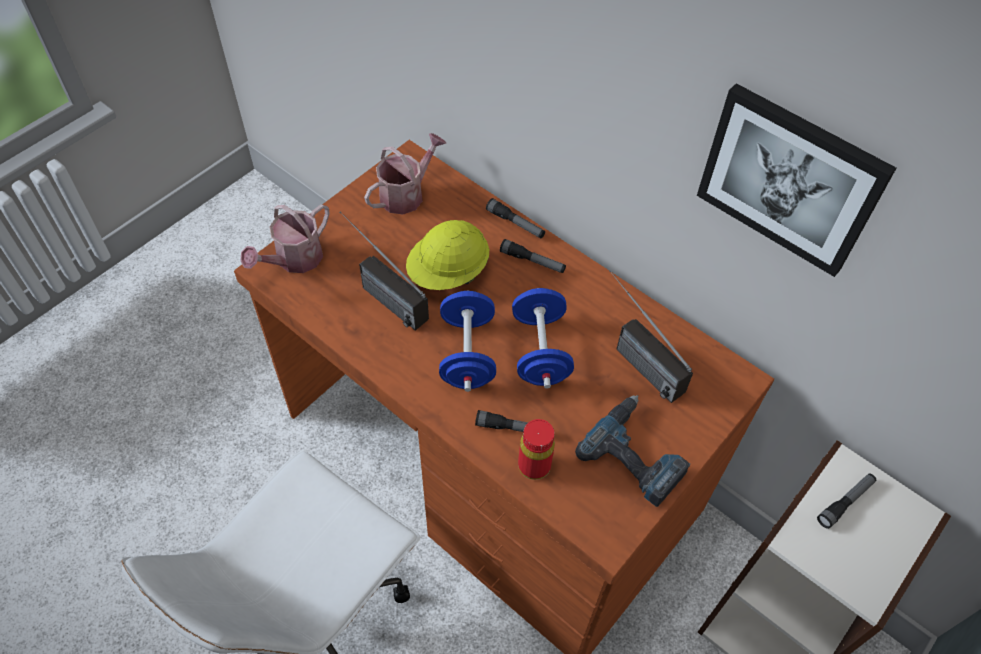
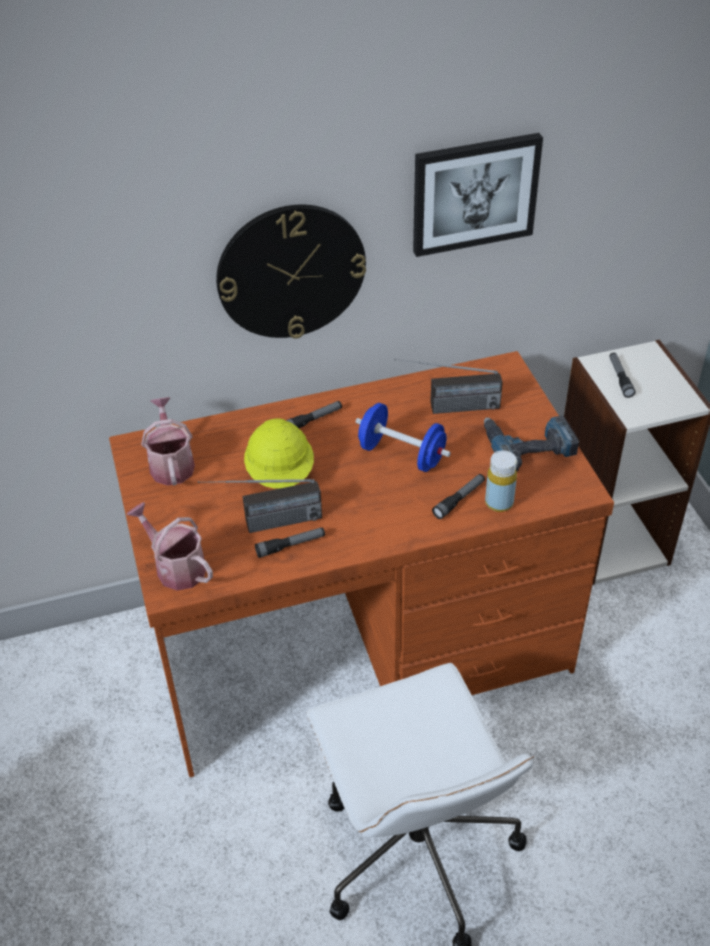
camera: 55 degrees left, 10 degrees down
watering can [241,204,330,273] -> watering can turned 150 degrees clockwise [127,502,213,591]
blue dumbbell [439,290,496,392] -> none
flashlight [486,198,545,238] -> flashlight moved to [255,527,325,558]
red bottle [518,419,555,480] -> yellow bottle [485,451,517,512]
none -> wall clock [216,205,366,339]

